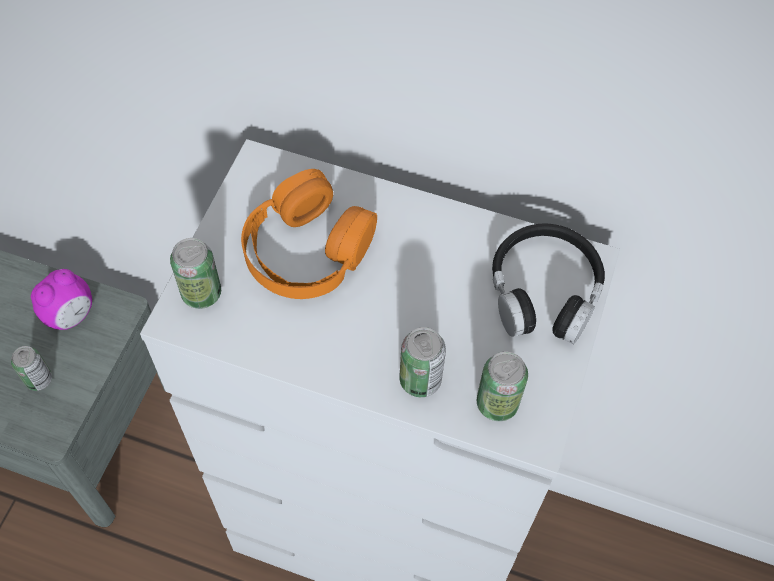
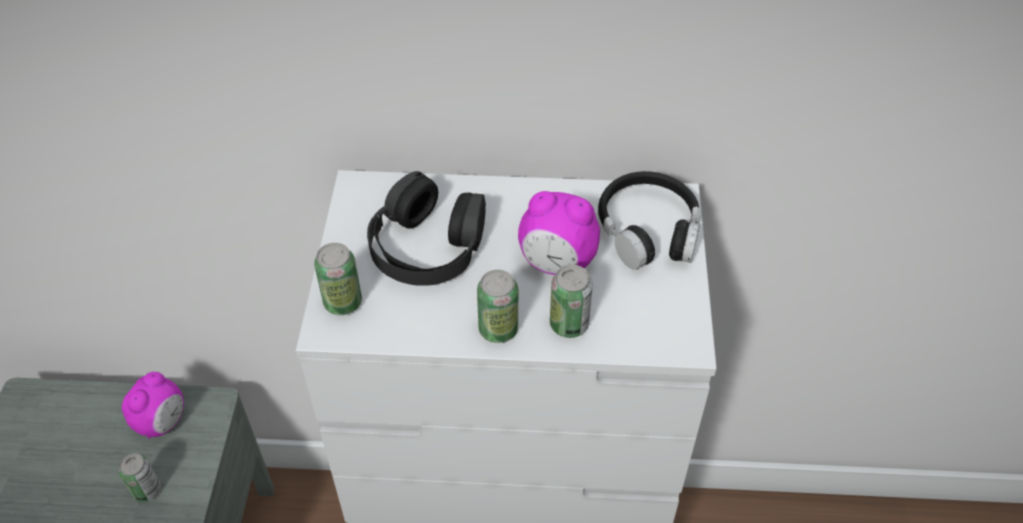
camera: 15 degrees left, 10 degrees down
orange headphones [241,169,377,299] -> black headphones [367,171,486,286]
can [476,352,528,421] -> can moved to [477,270,518,343]
none -> alarm clock [518,191,600,275]

